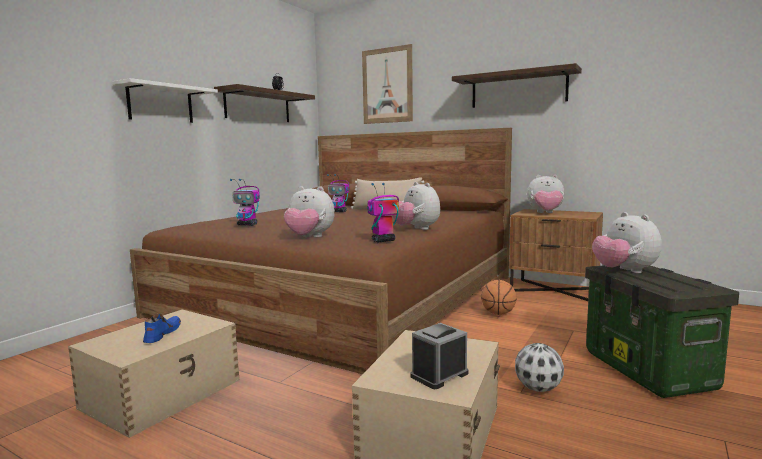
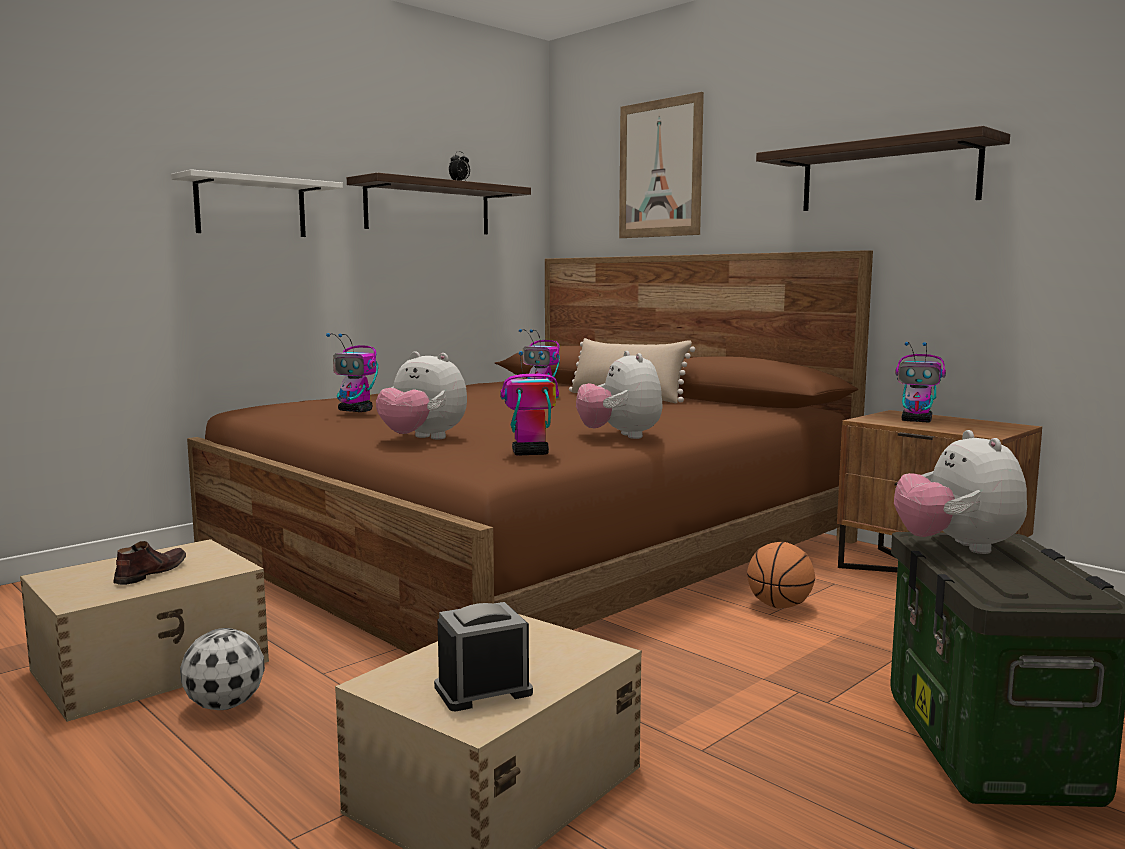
camera: 15 degrees right, 0 degrees up
blue shoe [143,313,181,343] -> brown shoe [113,541,186,585]
football [515,343,564,392] -> football moved to [180,628,265,710]
plush toy [527,174,565,213] -> toy robot [895,342,946,422]

